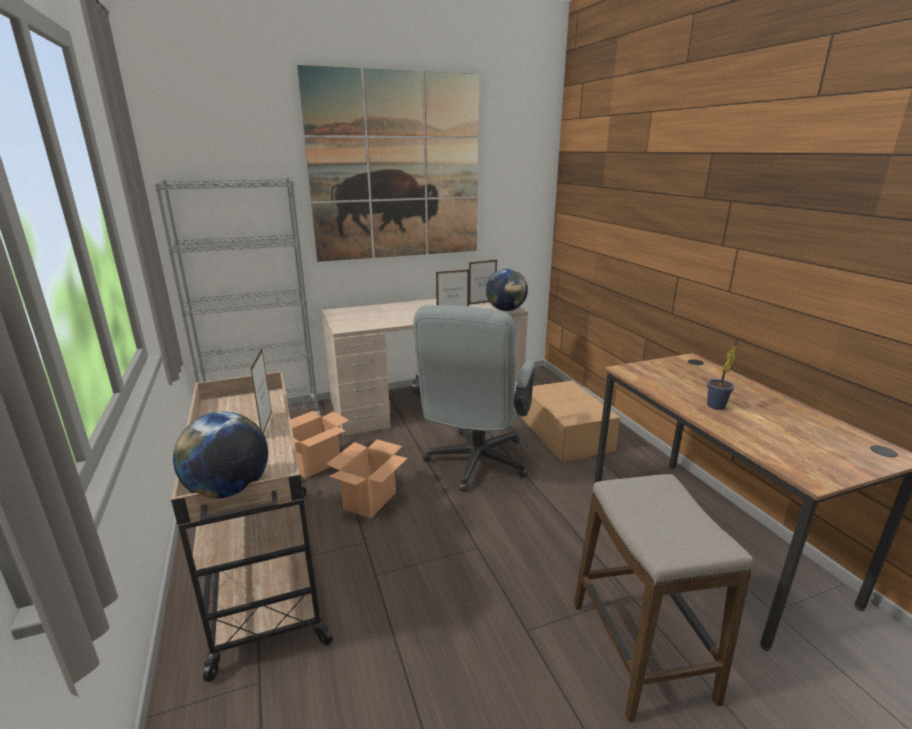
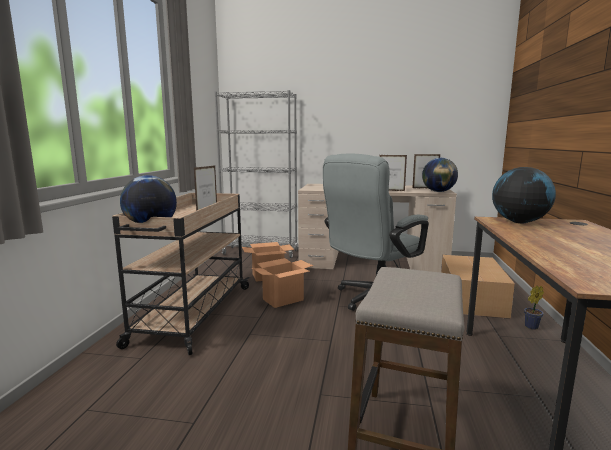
camera: 30 degrees right, 10 degrees down
picture [297,65,479,262] -> none
potted plant [707,347,735,410] -> potted plant moved to [524,286,544,330]
none -> globe [492,167,556,223]

